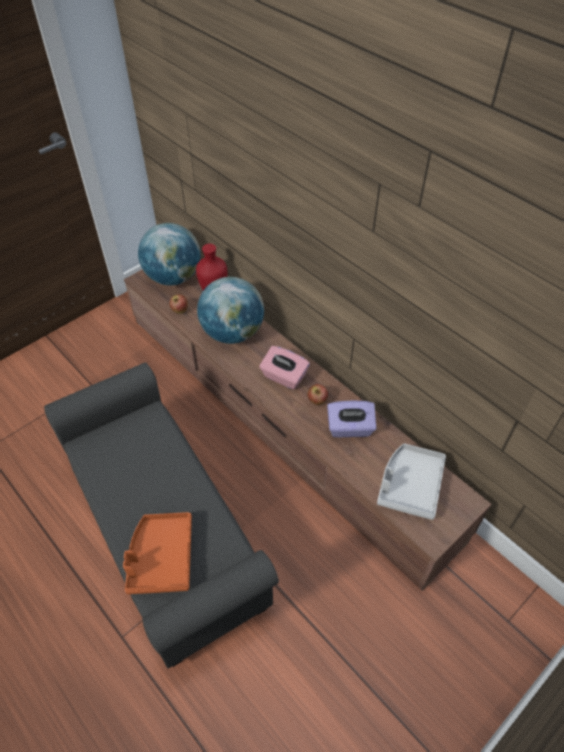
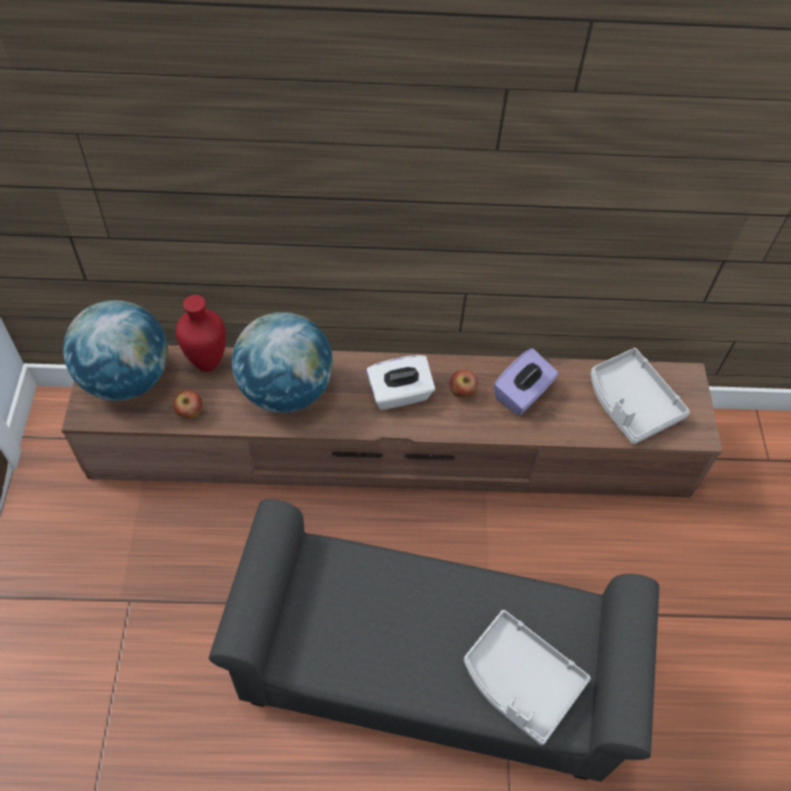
camera: 50 degrees left, 5 degrees up
orange tray [123,512,192,594] -> grey tray [464,610,591,745]
pink tissue box [259,346,310,390] -> white tissue box [366,355,435,410]

